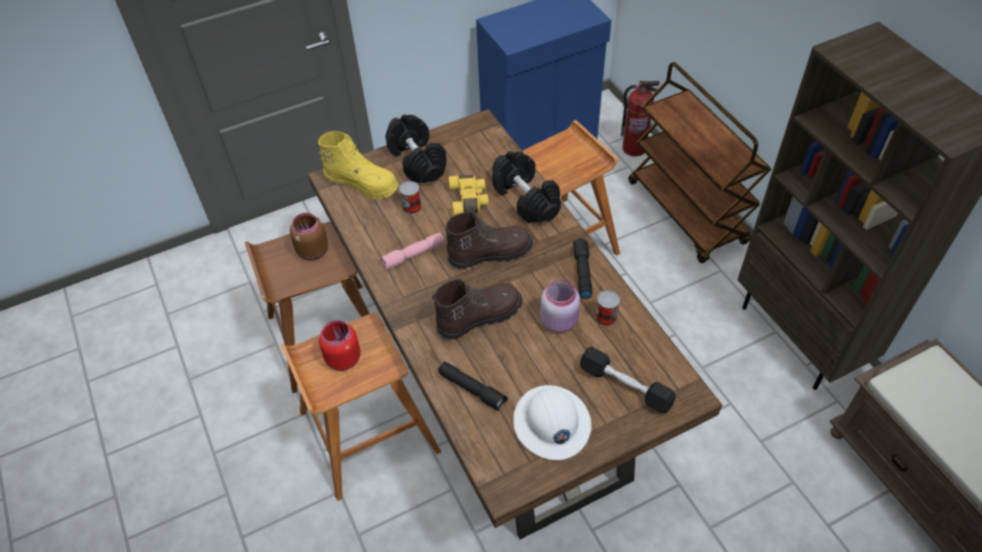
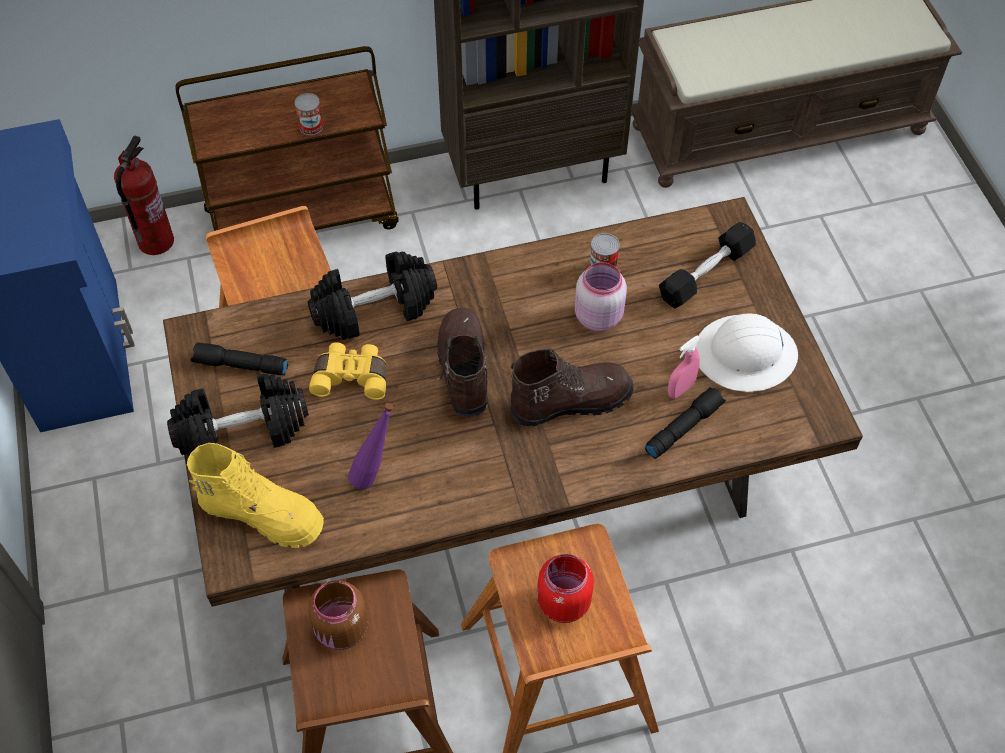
camera: 80 degrees left, 5 degrees up
yellow boot [318,131,399,199] -> yellow boot turned 75 degrees clockwise [187,443,324,548]
pink flashlight [380,232,445,270] -> none
can [399,181,422,214] -> can moved to [295,93,323,135]
brown boot [432,278,523,340] -> brown boot turned 90 degrees clockwise [510,348,634,427]
black flashlight [573,239,592,298] -> black flashlight moved to [191,342,288,375]
none -> purple bottle [348,403,393,489]
none -> pink spray bottle [668,335,700,398]

